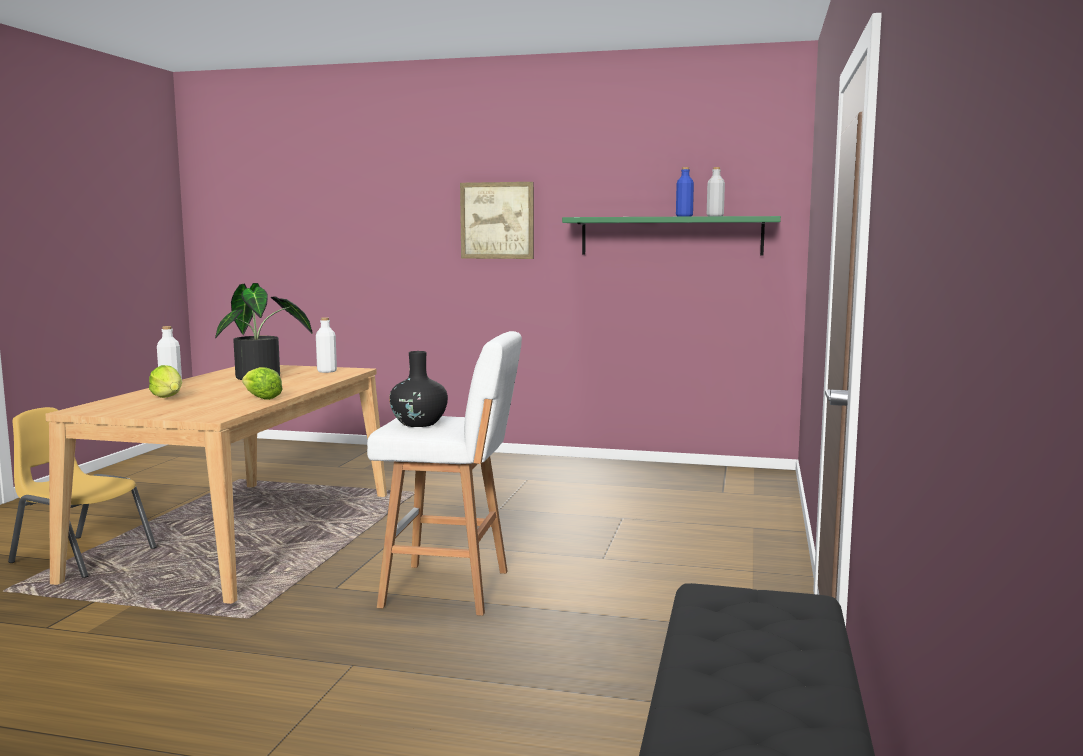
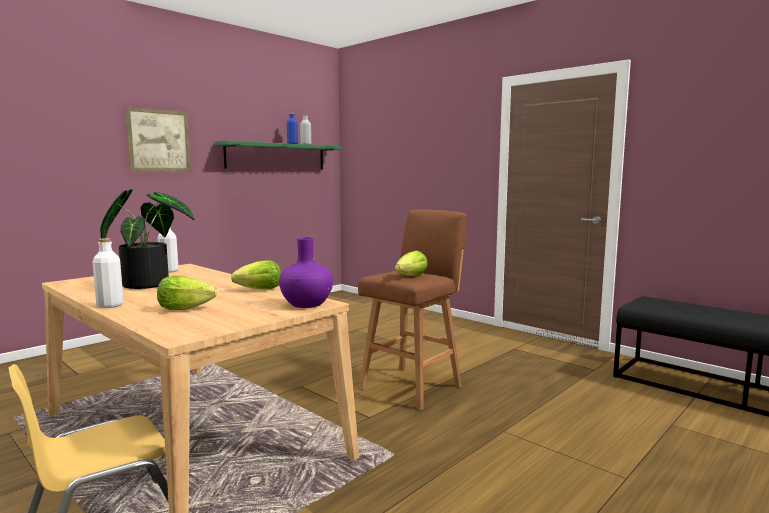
camera: 60 degrees left, 0 degrees up
white stool [367,331,522,616] -> brown stool [358,209,467,410]
black vase [389,351,448,427] -> lettuce [395,251,428,276]
none -> purple vase [279,237,333,308]

